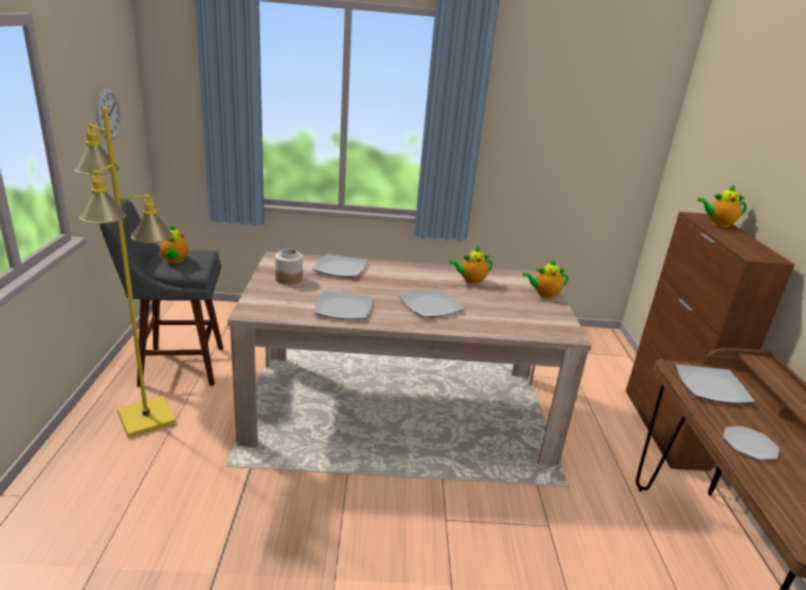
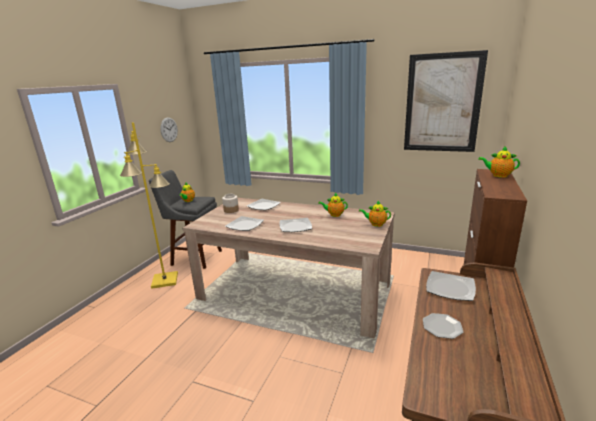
camera: 25 degrees right, 5 degrees down
none -> picture [404,50,488,152]

